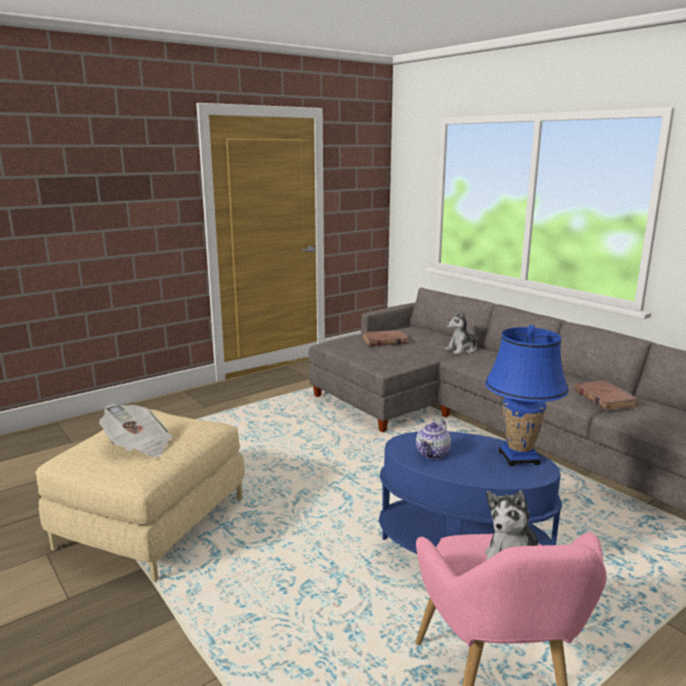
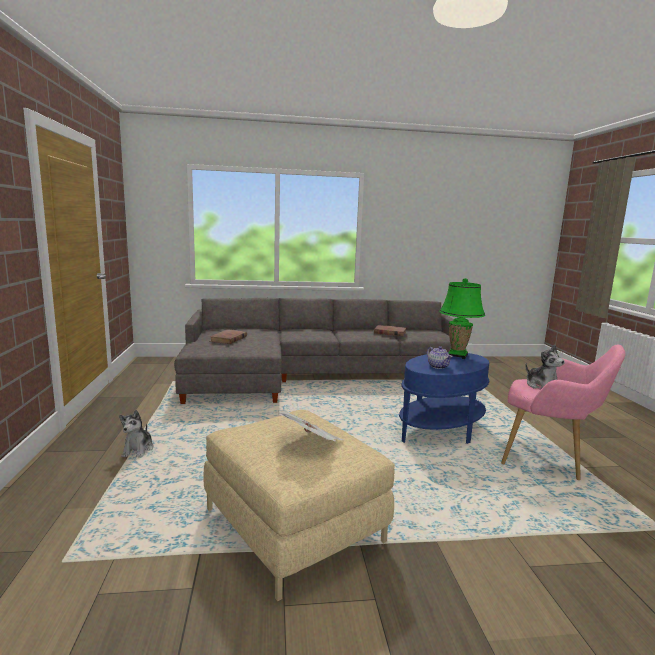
camera: 60 degrees left, 5 degrees down
plush toy [445,311,480,354] -> plush toy moved to [119,410,154,457]
blue table lamp [485,325,569,466] -> green table lamp [439,278,485,359]

